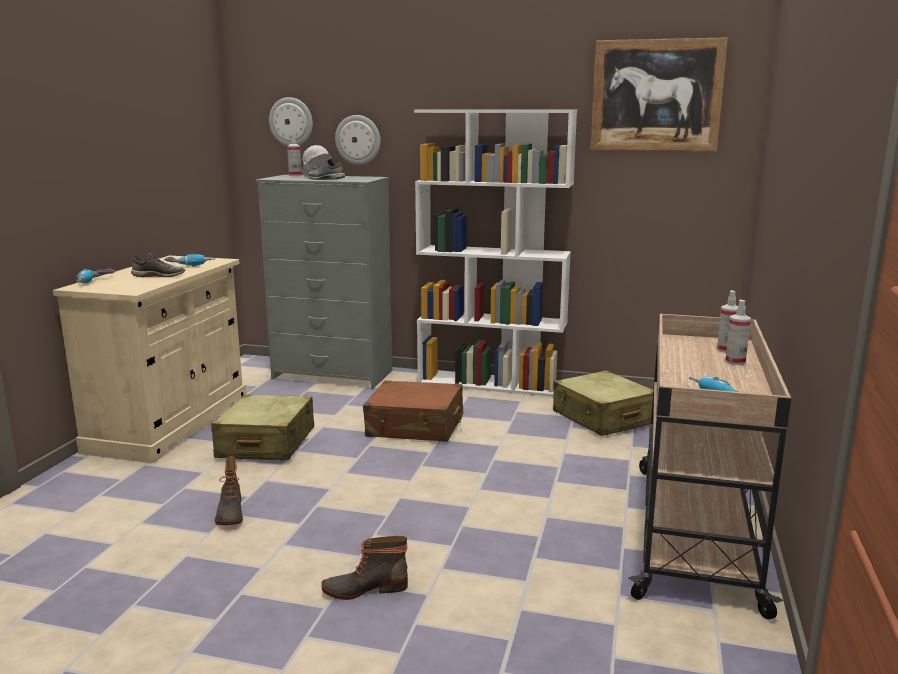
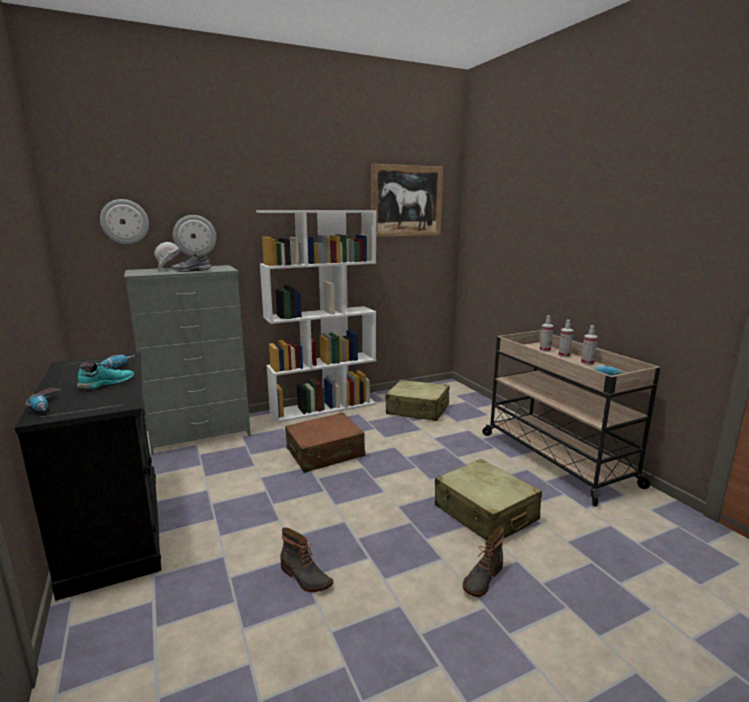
camera: 40 degrees left, 0 degrees up
beige cabinet [53,256,246,463] -> black cabinet [15,353,161,601]
grey shoe [131,253,185,277] -> turquoise shoe [77,363,134,390]
beige suitcase [211,394,314,460] -> beige suitcase moved to [435,459,542,541]
spray bottle [287,134,302,176] -> spray bottle moved to [581,325,598,365]

